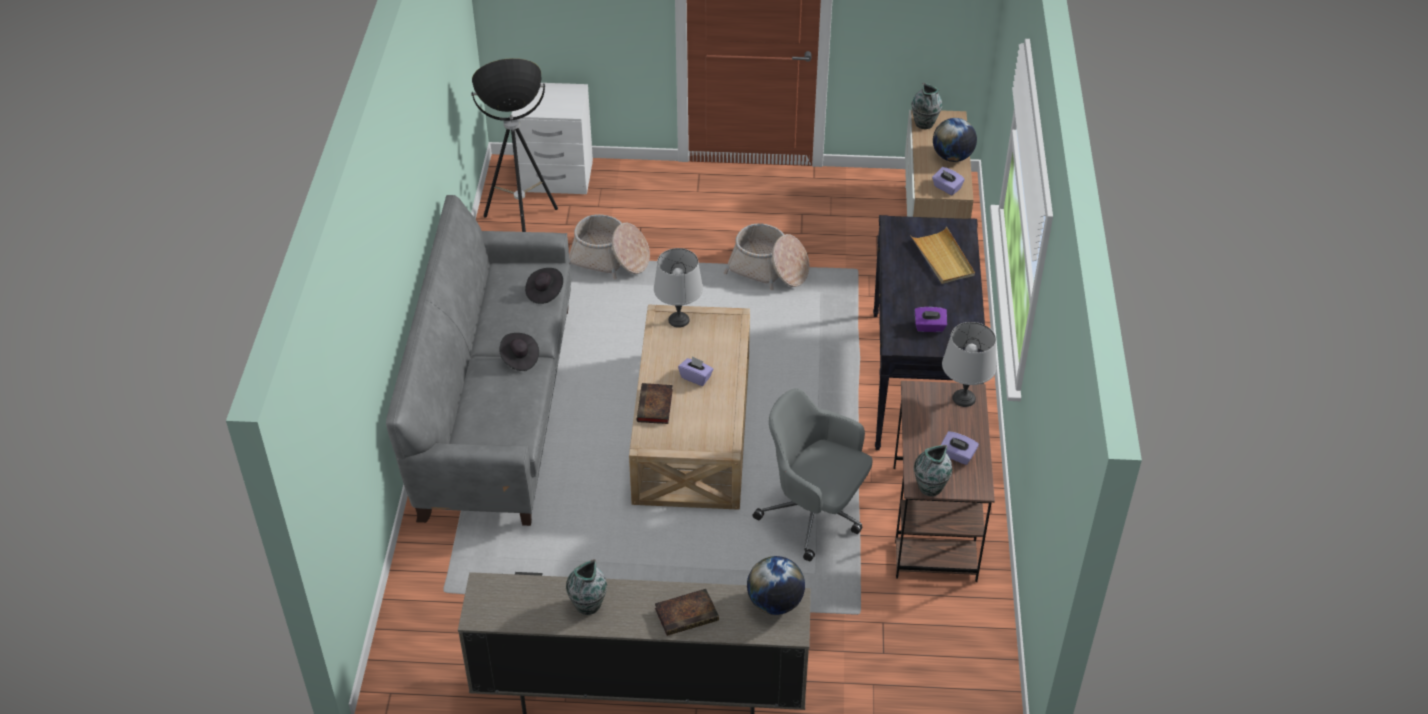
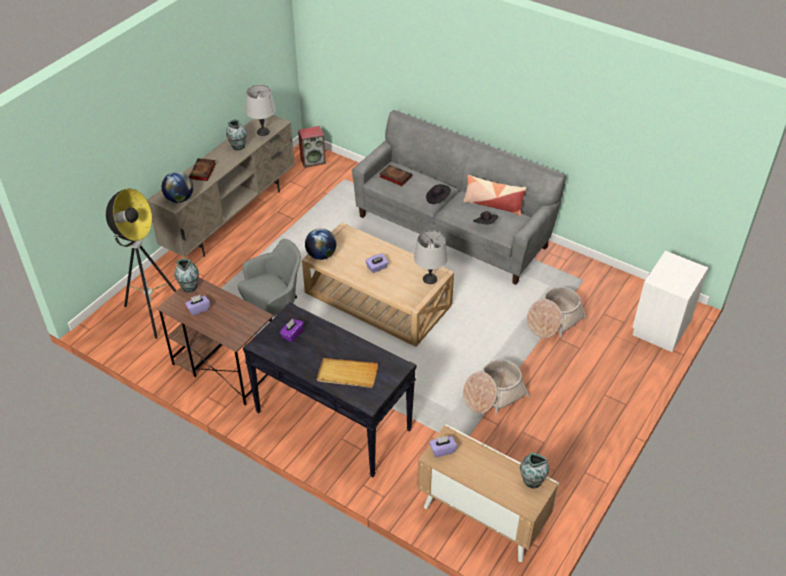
camera: 120 degrees right, 0 degrees up
floor lamp [471,58,558,232] -> floor lamp moved to [106,188,177,339]
book [637,383,673,424] -> book moved to [380,165,412,186]
globe [933,118,977,162] -> globe moved to [305,228,336,260]
grey table lamp [942,322,996,407] -> grey table lamp moved to [246,85,276,136]
none -> speaker [298,126,326,168]
none -> pillow [463,175,527,216]

